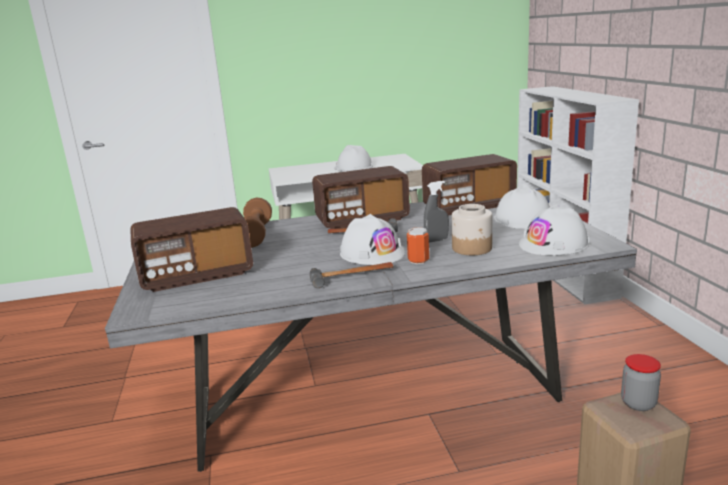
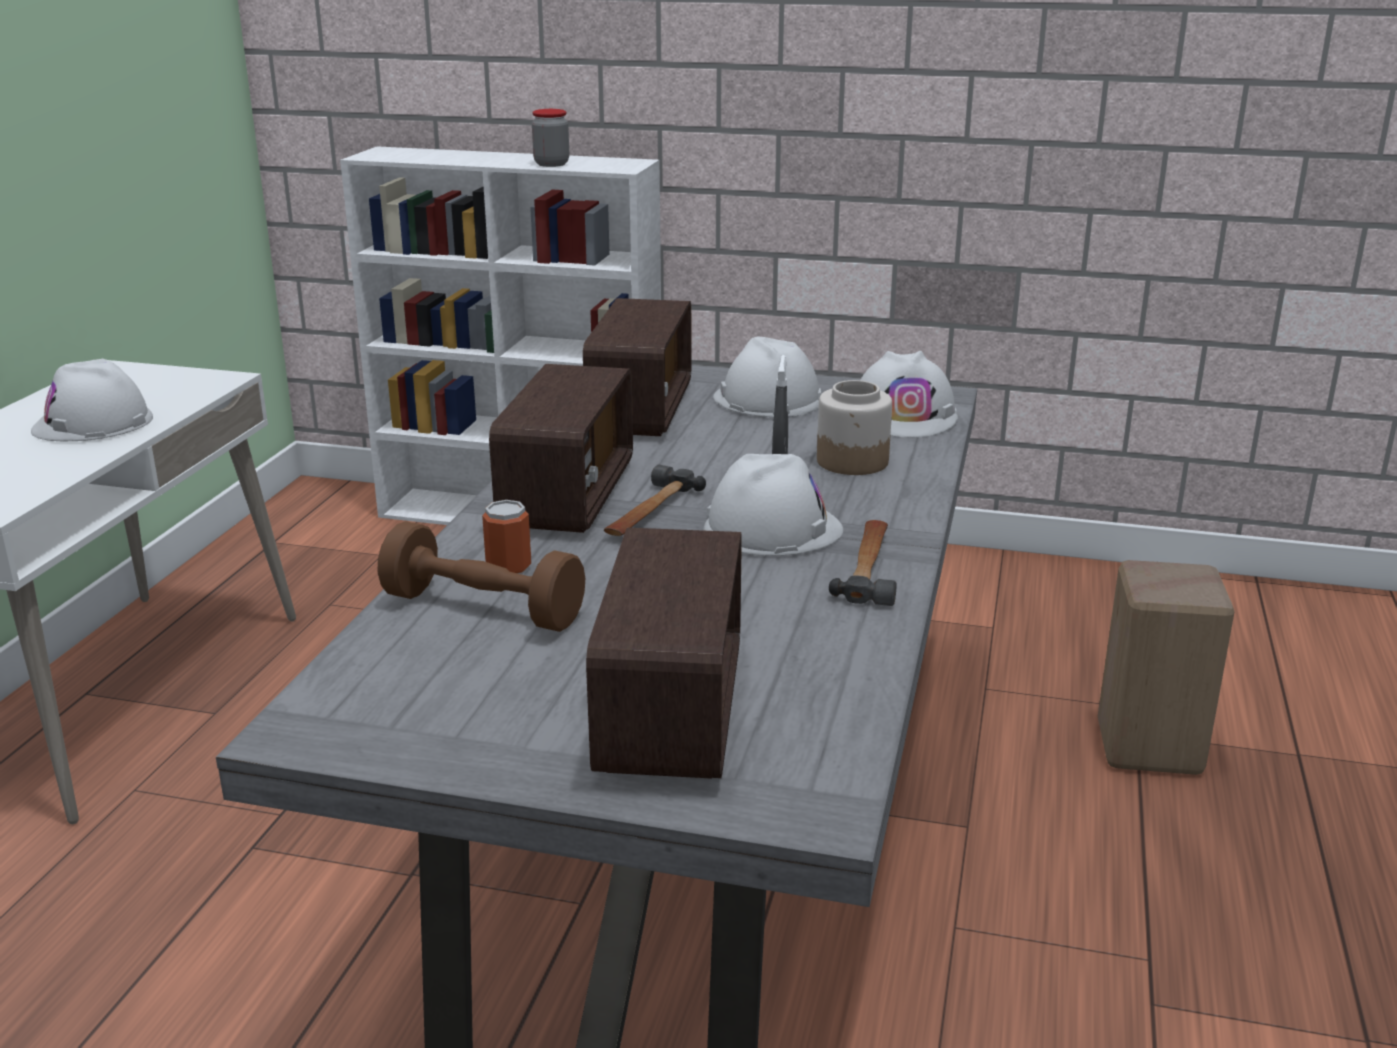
camera: 65 degrees left, 5 degrees up
can [407,227,429,264] -> can moved to [482,500,531,575]
jar [621,354,661,411] -> jar moved to [532,109,569,167]

